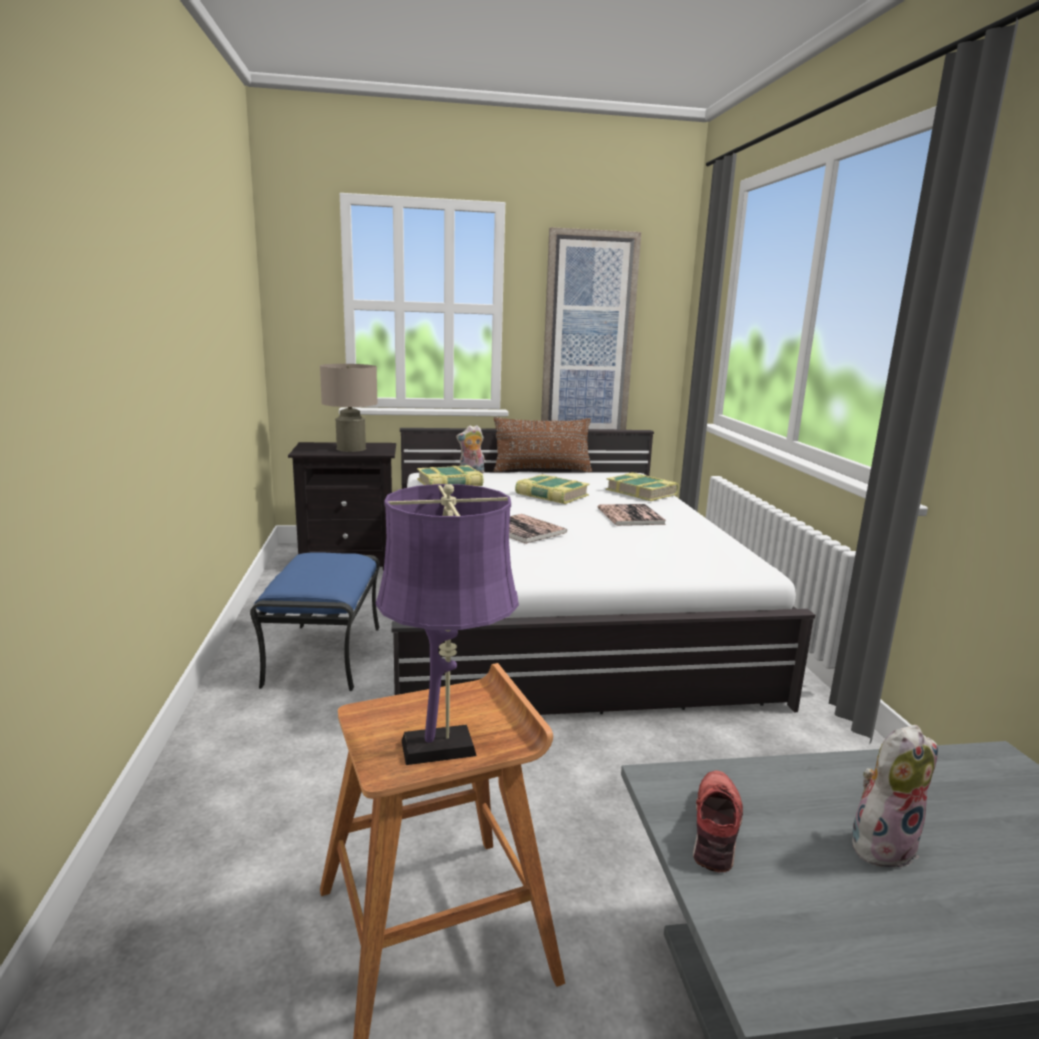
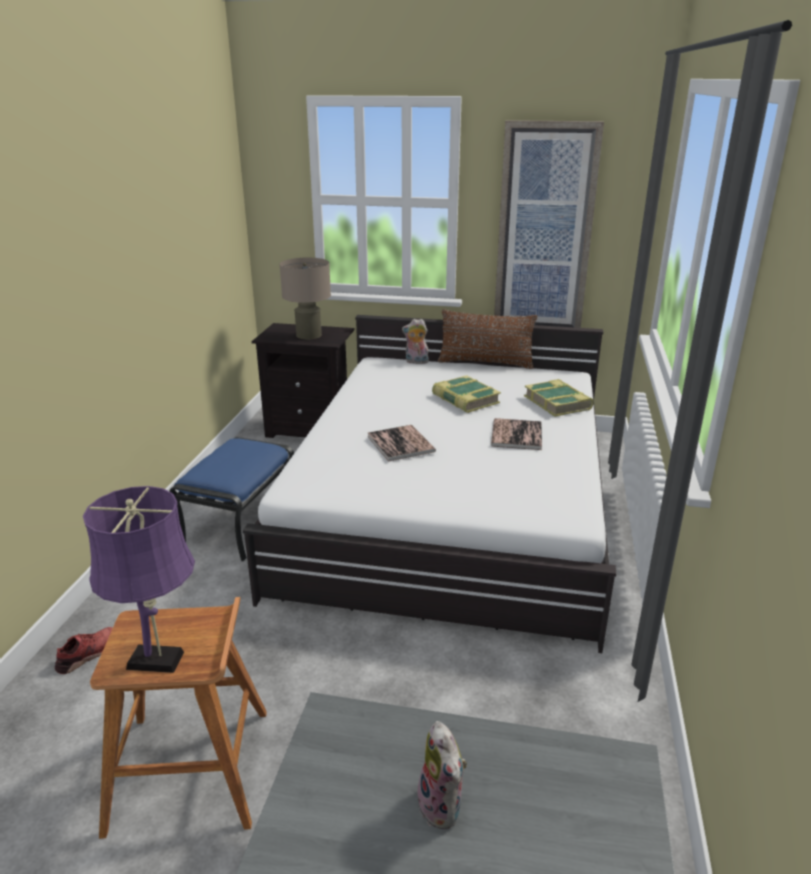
camera: 20 degrees right, 10 degrees up
book [417,465,484,486] -> none
red shoe [693,770,743,873] -> red shoe moved to [55,627,113,674]
plush toy [852,725,938,868] -> plush toy turned 75 degrees clockwise [418,721,467,829]

